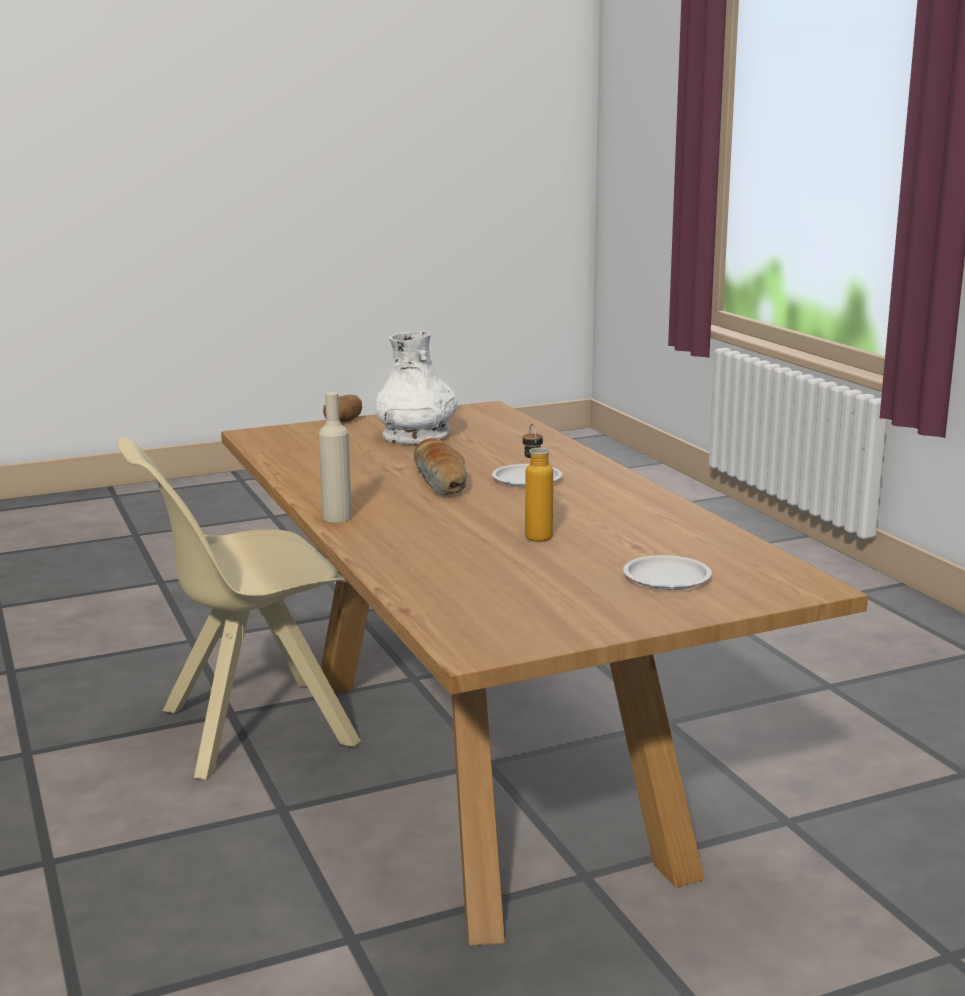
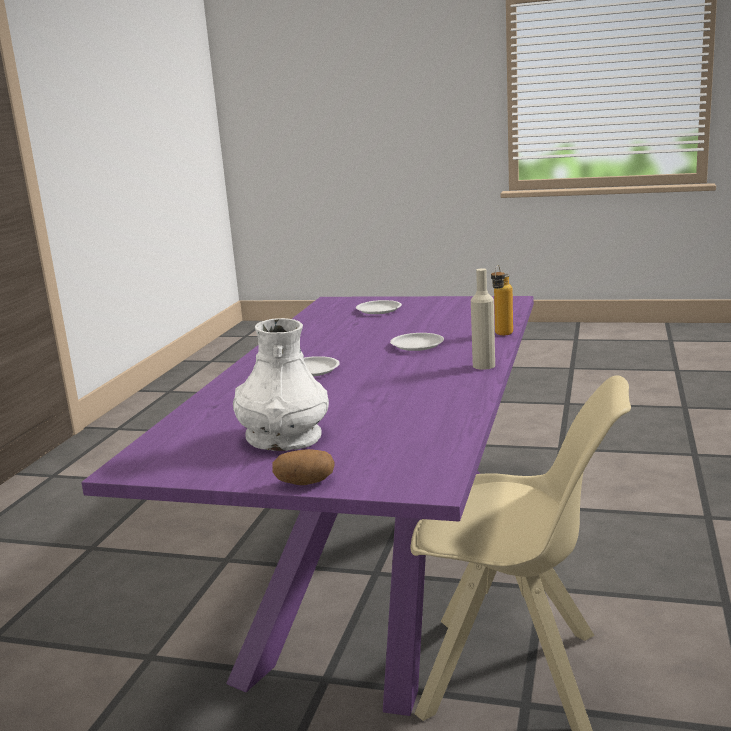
camera: 140 degrees left, 0 degrees up
brown dining table [221,401,868,945] -> purple dining table [81,296,534,716]
bread [414,438,467,495] -> none
bottle [523,424,553,542] -> bottle moved to [491,265,513,335]
none -> white plate [390,333,444,351]

